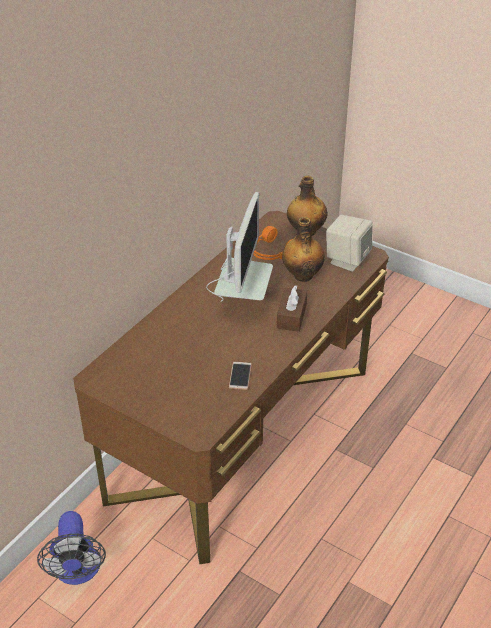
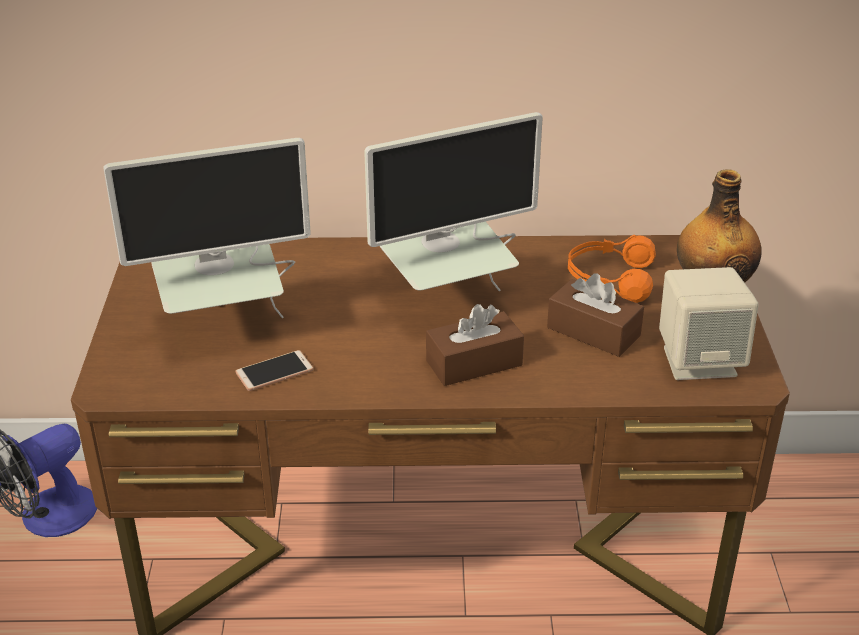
camera: 55 degrees right, 5 degrees down
bottle [282,217,325,282] -> brown tissue box [547,273,644,357]
none -> monitor [103,138,311,318]

